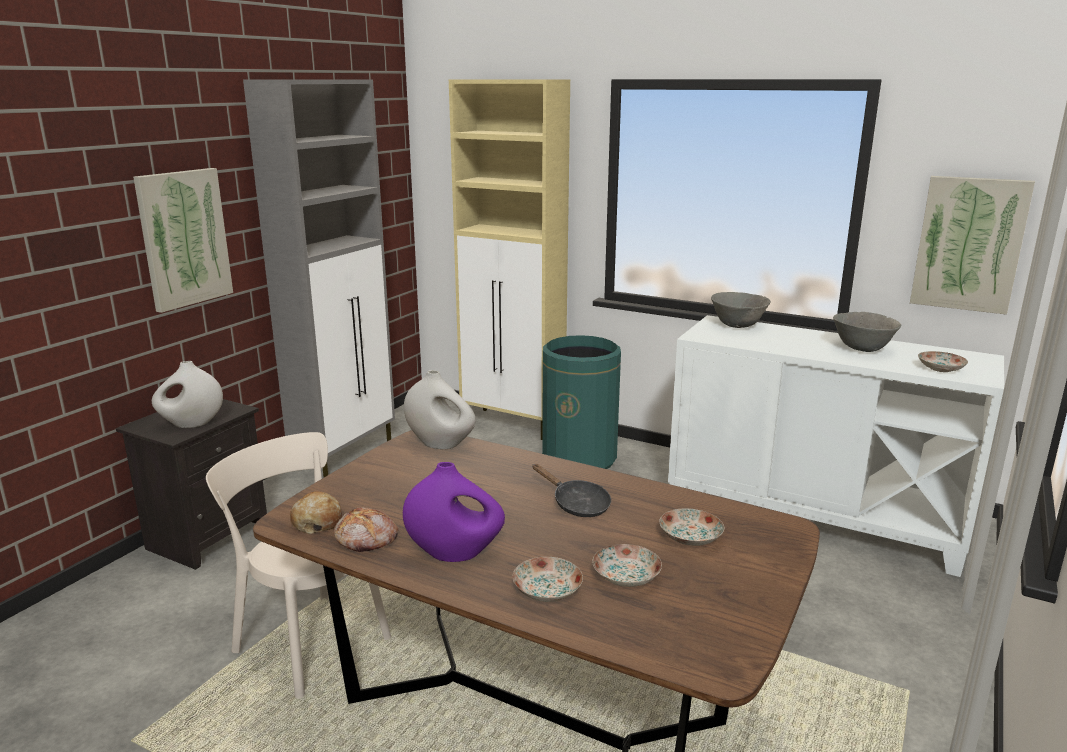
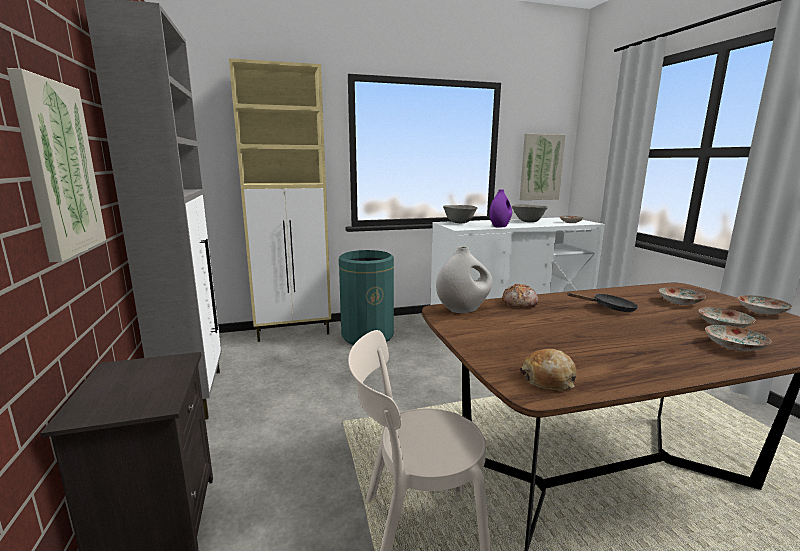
camera: 45 degrees left, 5 degrees down
white vase [152,361,223,428] -> none
bread [334,507,398,552] -> bread moved to [502,284,538,308]
purple vase [403,462,505,562] -> purple vase moved to [489,189,512,228]
none -> plate [738,295,792,315]

